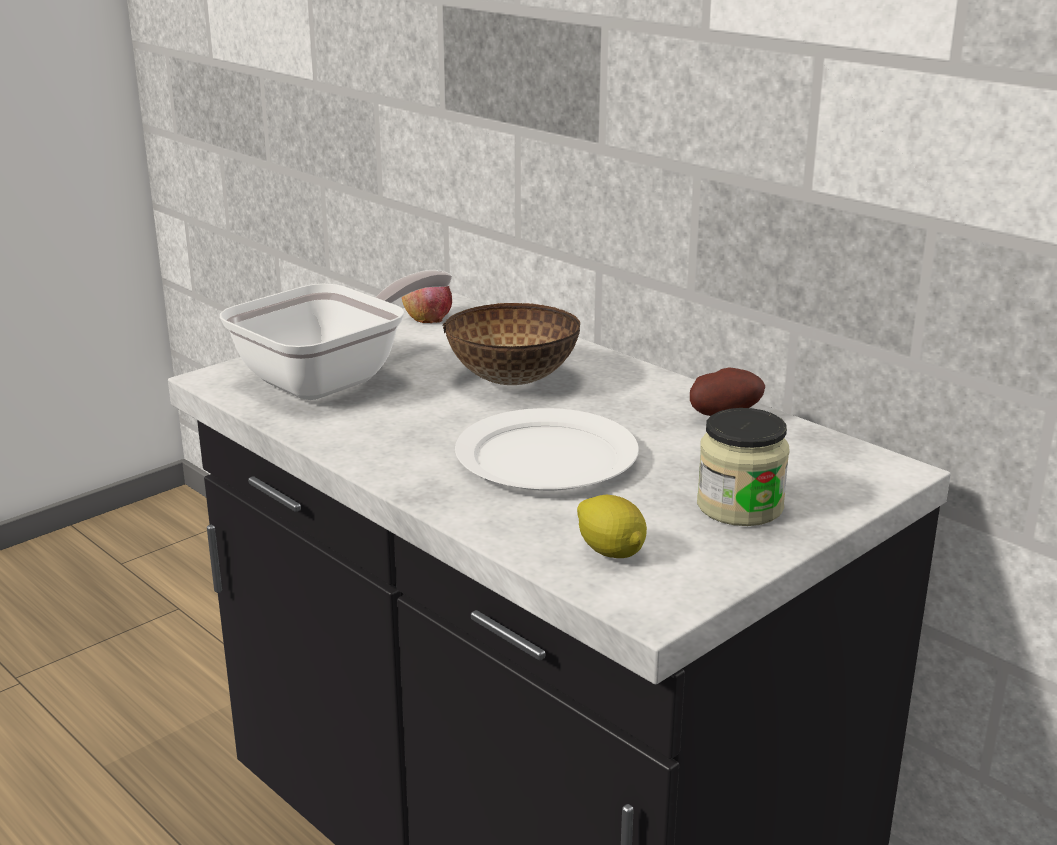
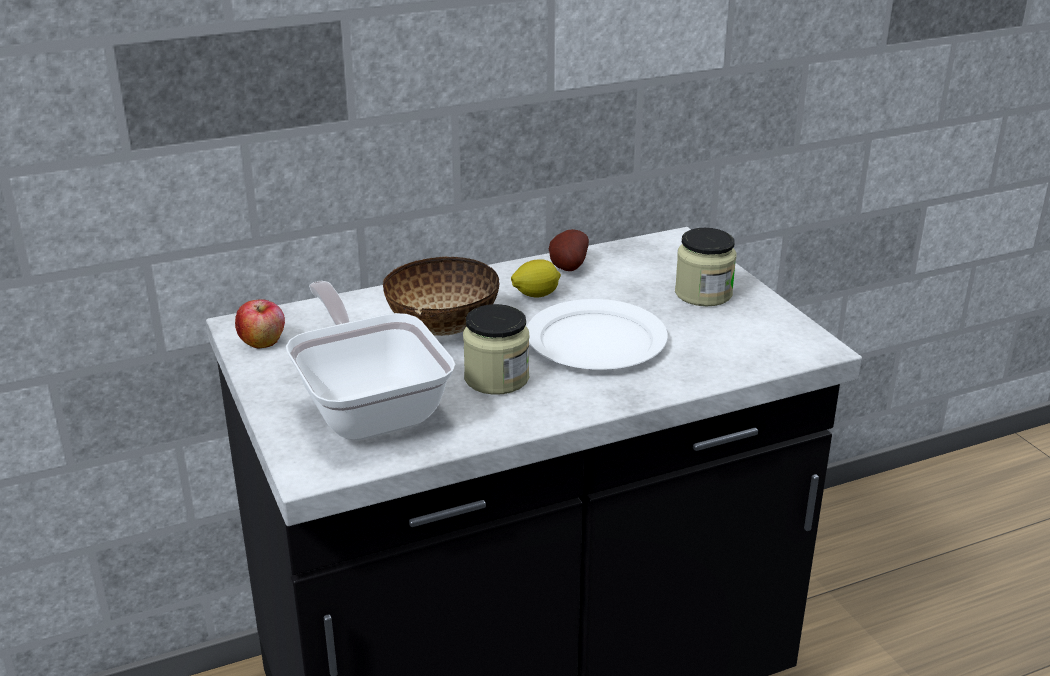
camera: 70 degrees left, 5 degrees up
lemon [577,495,647,558] -> lemon moved to [511,259,561,297]
none -> jar [463,304,529,395]

